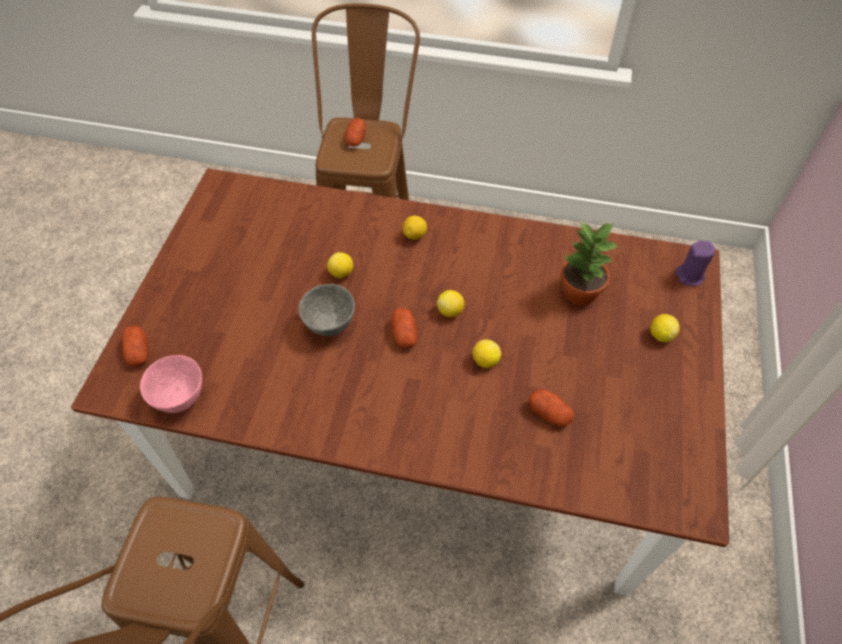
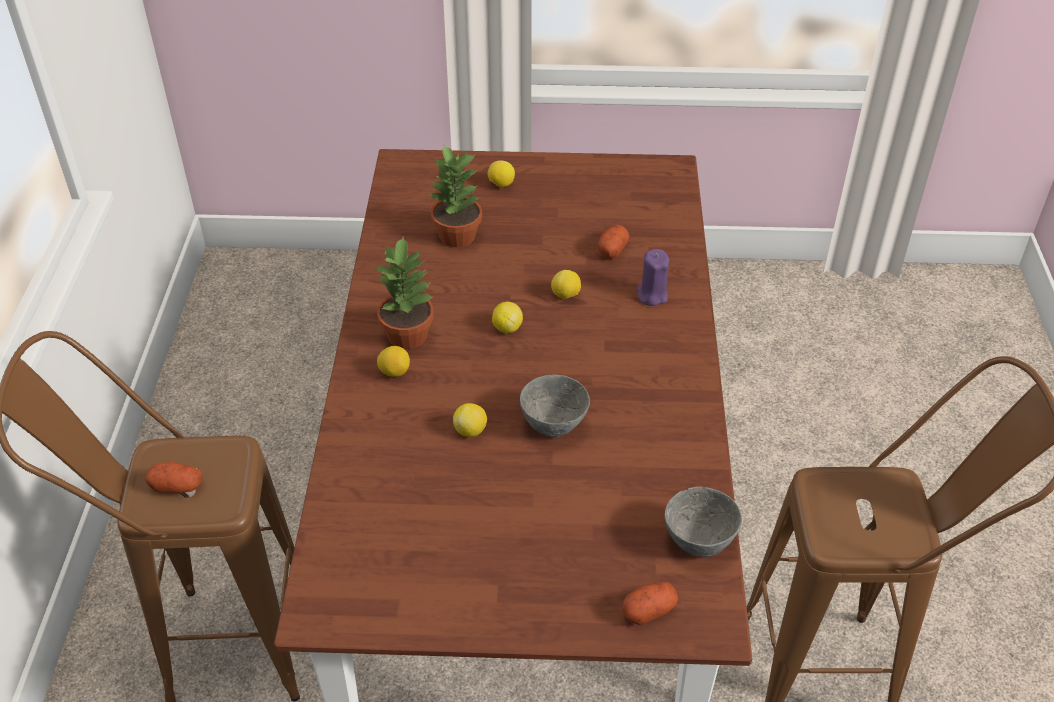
camera: 100 degrees left, 10 degrees down
pink bowl [140,355,202,413] -> grey bowl [664,487,742,557]
potato [391,308,417,348] -> none
purple candle [675,240,715,286] -> purple candle moved to [637,249,669,306]
none -> potted plant [374,236,434,349]

